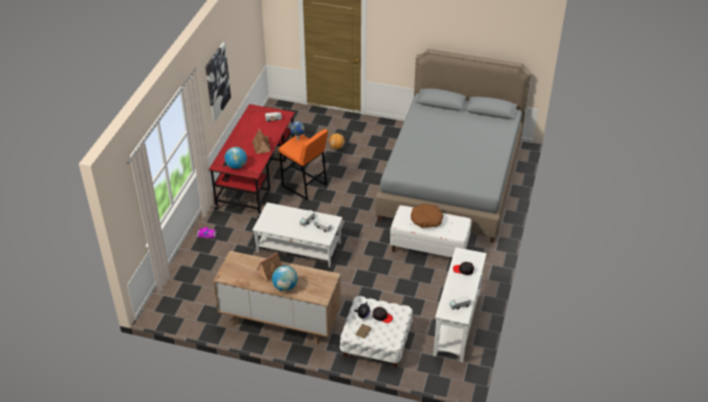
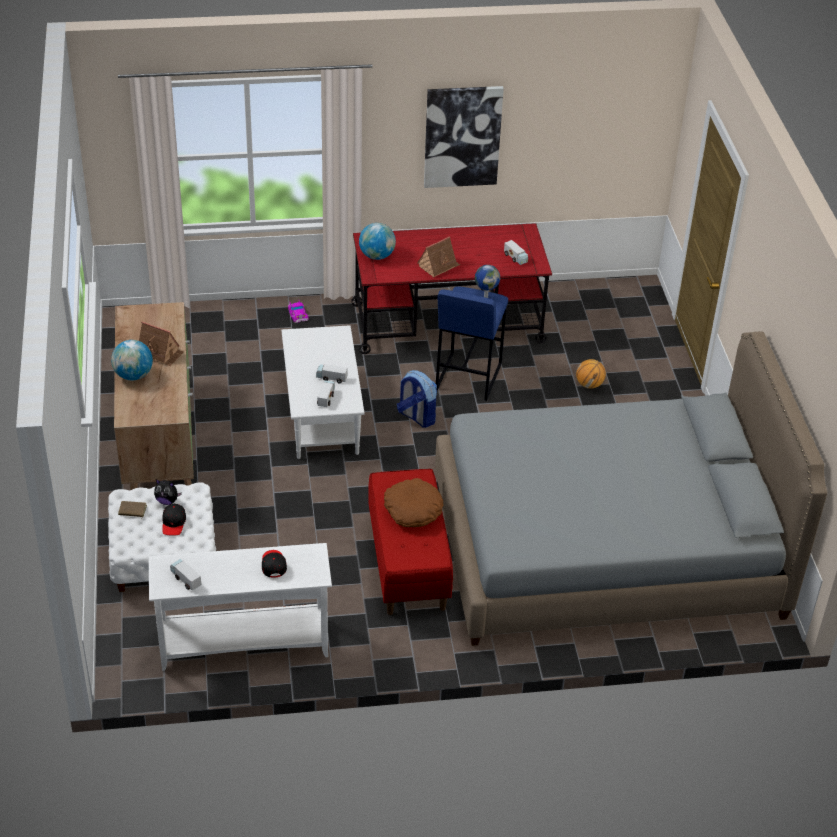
camera: 65 degrees right, 0 degrees up
orange stool [279,129,328,200] -> blue stool [436,286,508,401]
white bench [390,205,472,257] -> red bench [368,469,453,615]
none -> backpack [397,370,437,428]

